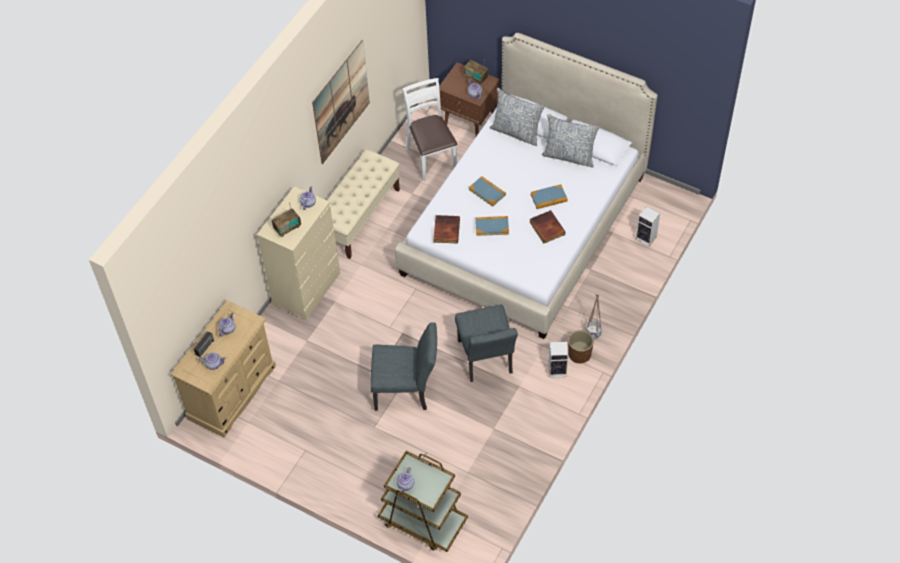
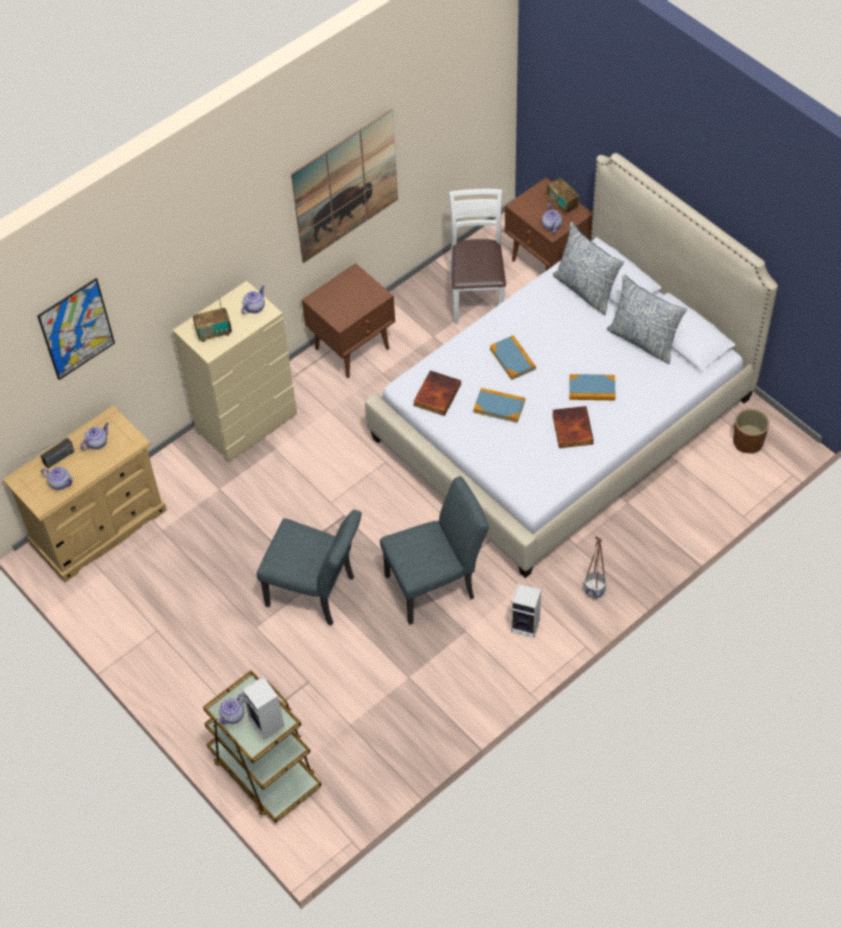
camera: 20 degrees right, 0 degrees up
beige bench [327,149,400,259] -> brown nightstand [302,263,395,378]
grey chair [455,304,518,382] -> grey chair turned 120 degrees counterclockwise [380,476,489,625]
brown planter [568,330,594,363] -> brown planter moved to [733,408,769,453]
speaker [635,206,660,246] -> speaker moved to [242,676,284,739]
none -> picture [37,278,115,380]

